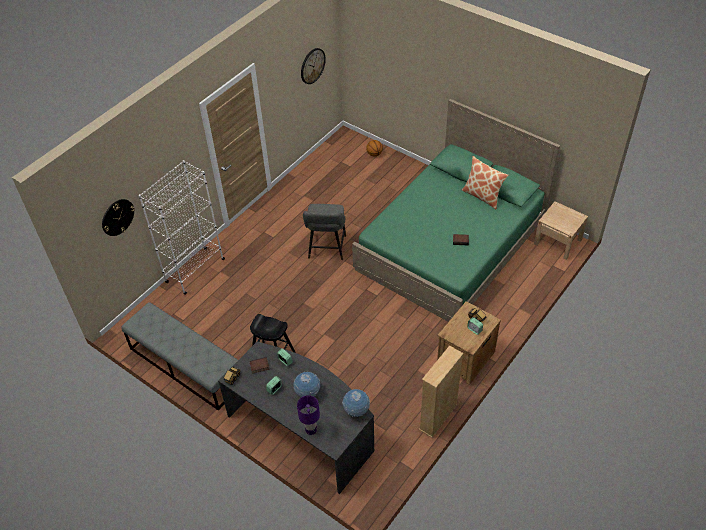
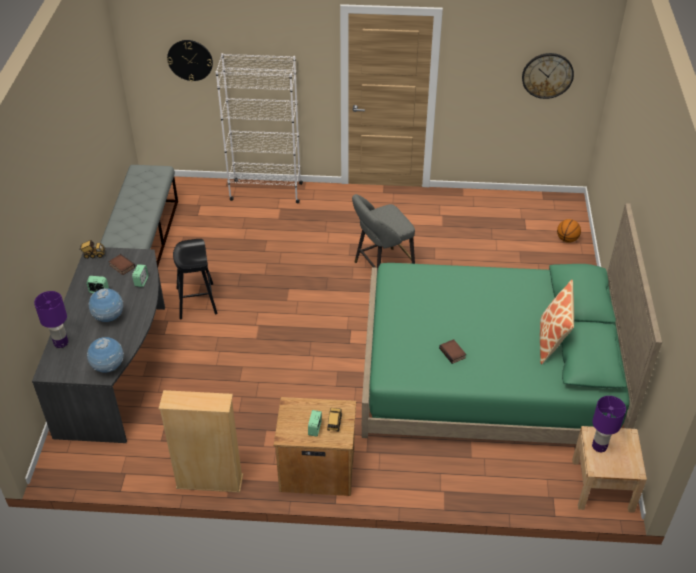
camera: 55 degrees right, 5 degrees down
none -> purple table lamp [592,396,626,452]

